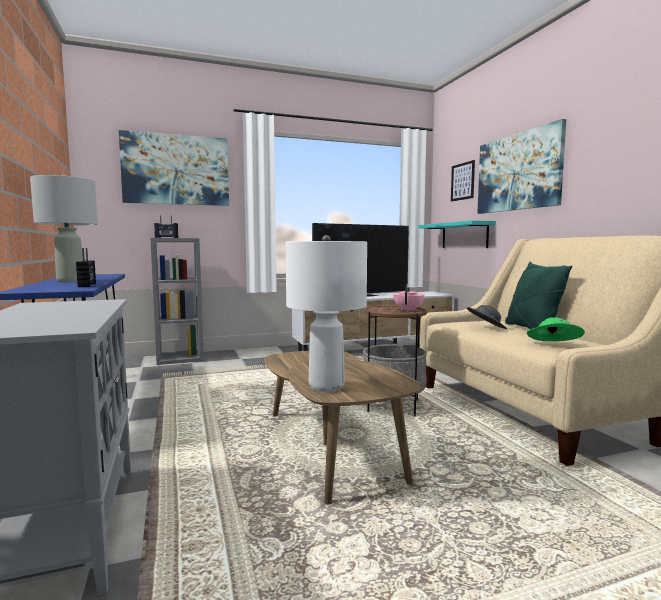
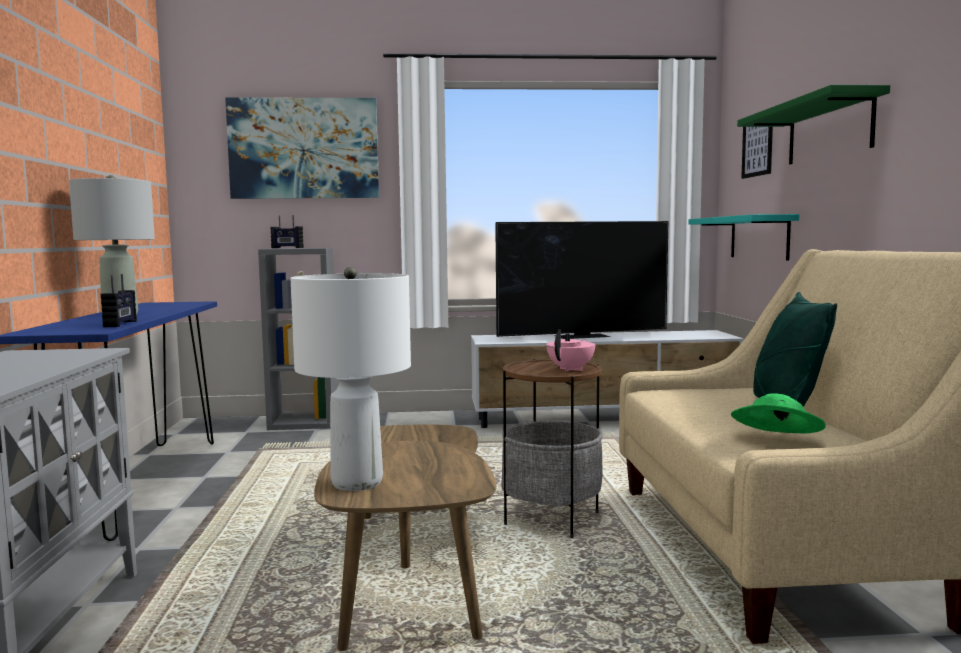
camera: 15 degrees right, 0 degrees up
grey hat [467,305,507,329] -> none
picture [477,119,566,214] -> green shelf [737,85,890,164]

